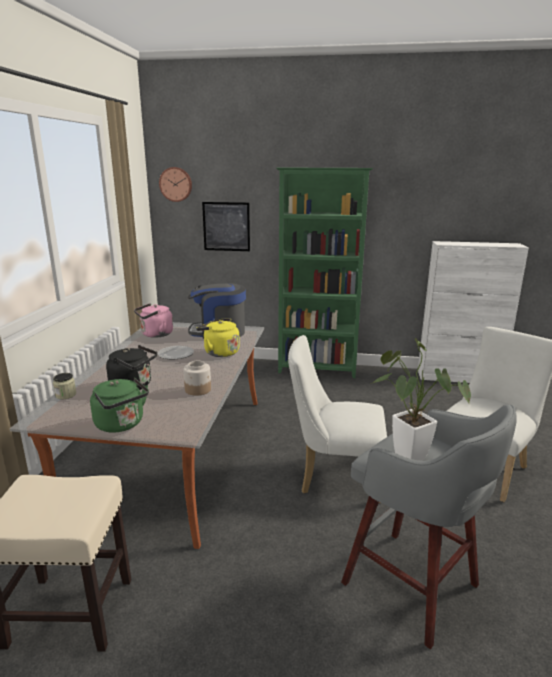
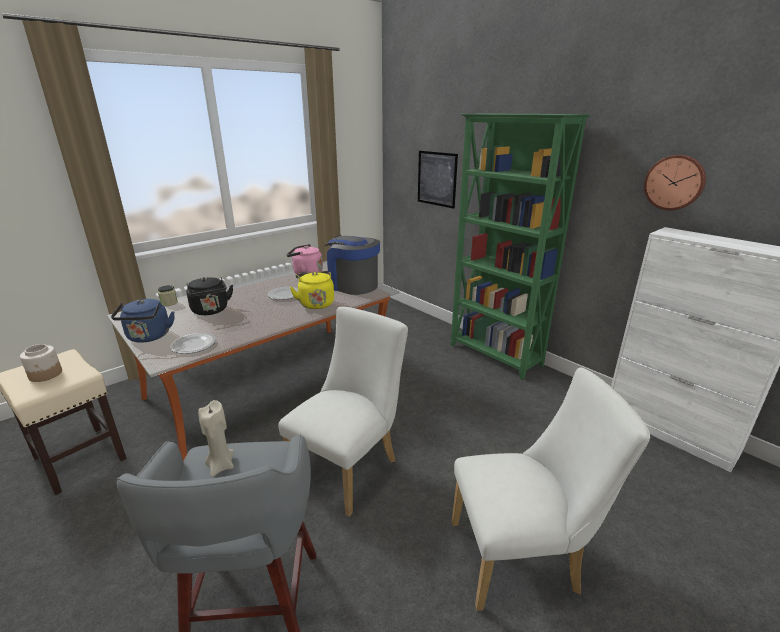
camera: 40 degrees right, 5 degrees up
green kettle [90,378,149,433] -> blue kettle [111,299,174,343]
wall clock [159,167,192,202] -> wall clock moved to [644,155,706,210]
jar [183,361,211,396] -> jar moved to [20,344,62,382]
white chair [288,335,387,503] -> white chair turned 75 degrees clockwise [278,307,408,517]
potted plant [373,338,471,461] -> beige candle [198,400,234,477]
none -> plate [170,333,216,354]

